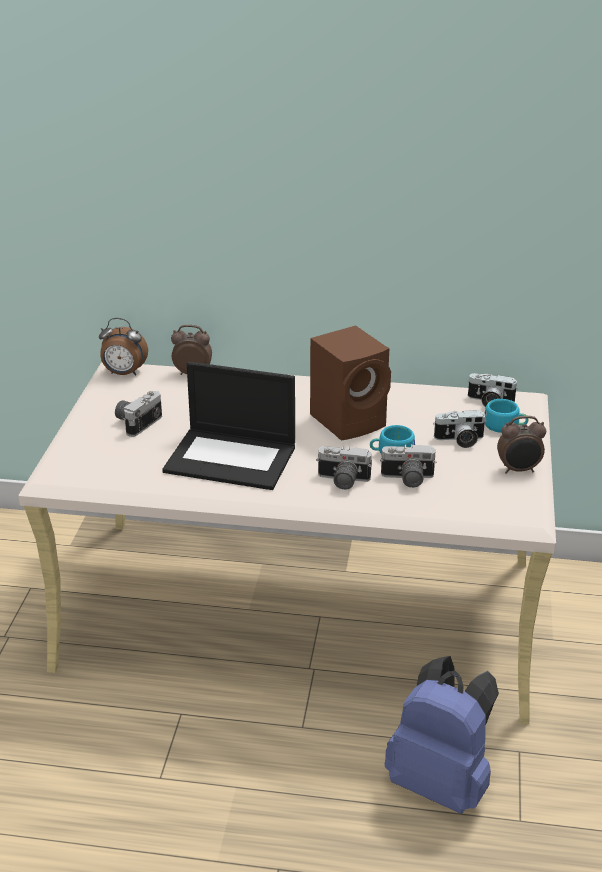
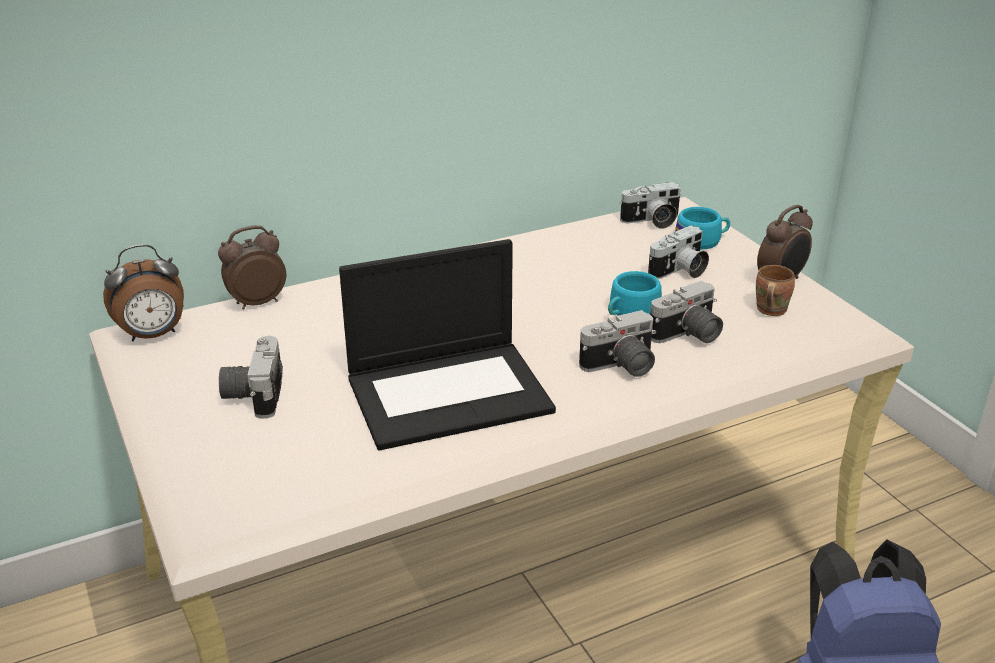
camera: 35 degrees left, 0 degrees up
brown speaker [310,325,391,441] -> none
none -> brown mug [756,265,795,316]

